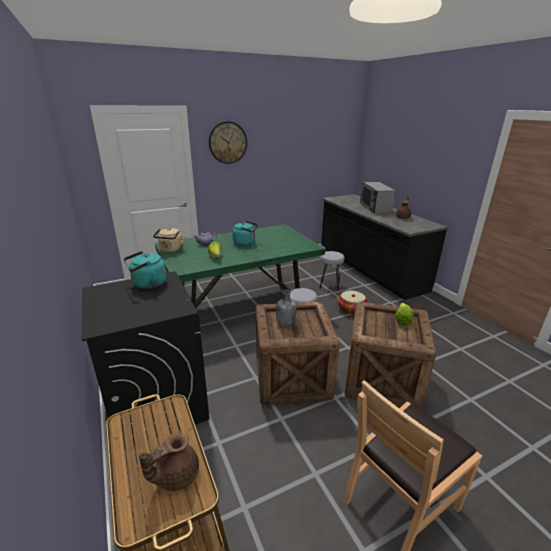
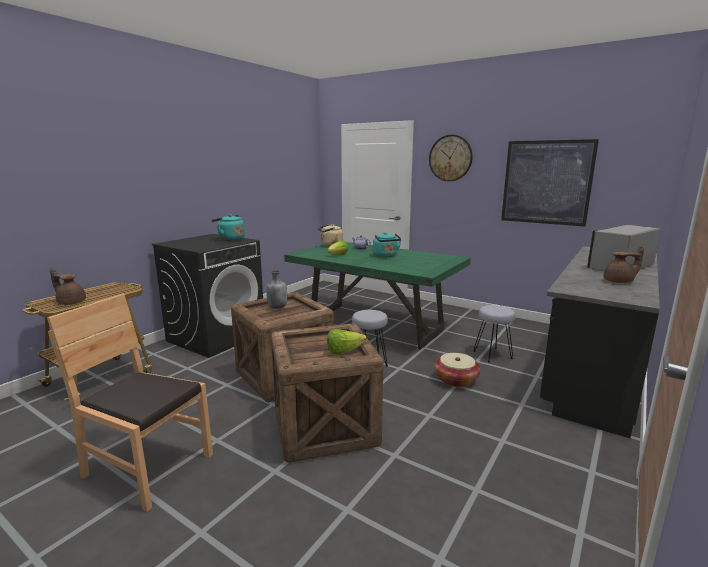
camera: 60 degrees right, 10 degrees down
none -> picture [501,139,599,227]

